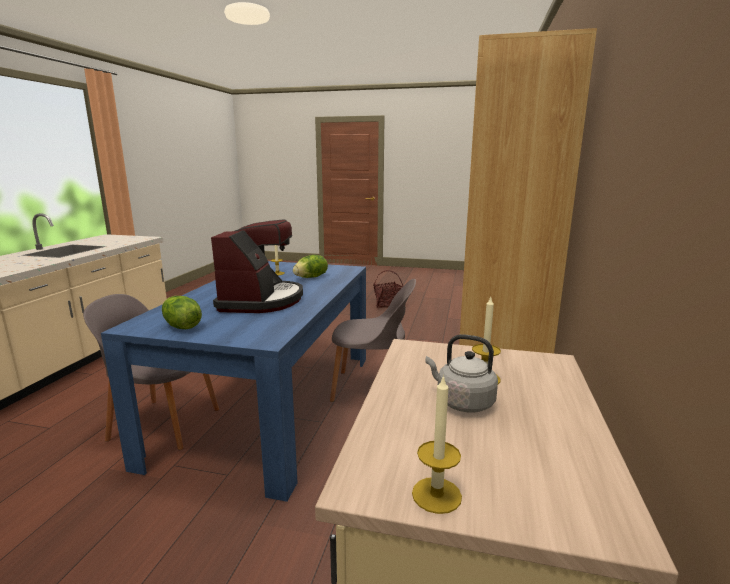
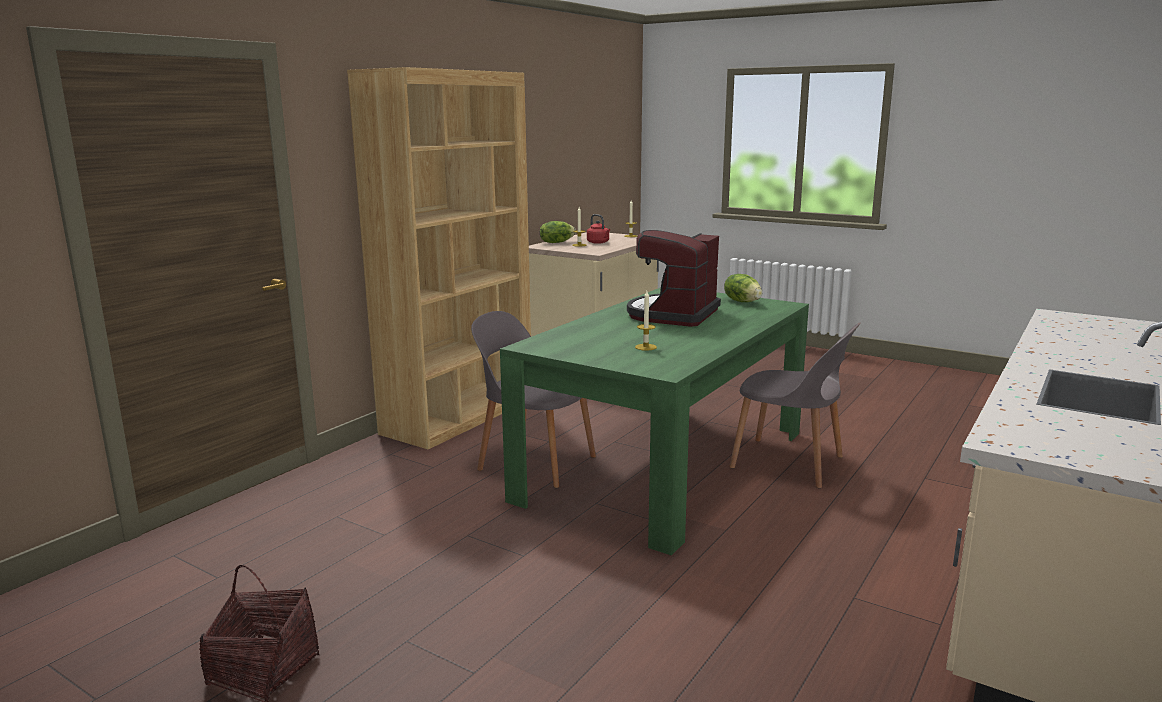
camera: 160 degrees left, 0 degrees up
blue dining table [101,261,366,502] -> green dining table [500,288,809,555]
lettuce [293,255,328,278] -> lettuce moved to [540,221,576,243]
grey kettle [425,334,498,412] -> red kettle [587,214,610,244]

